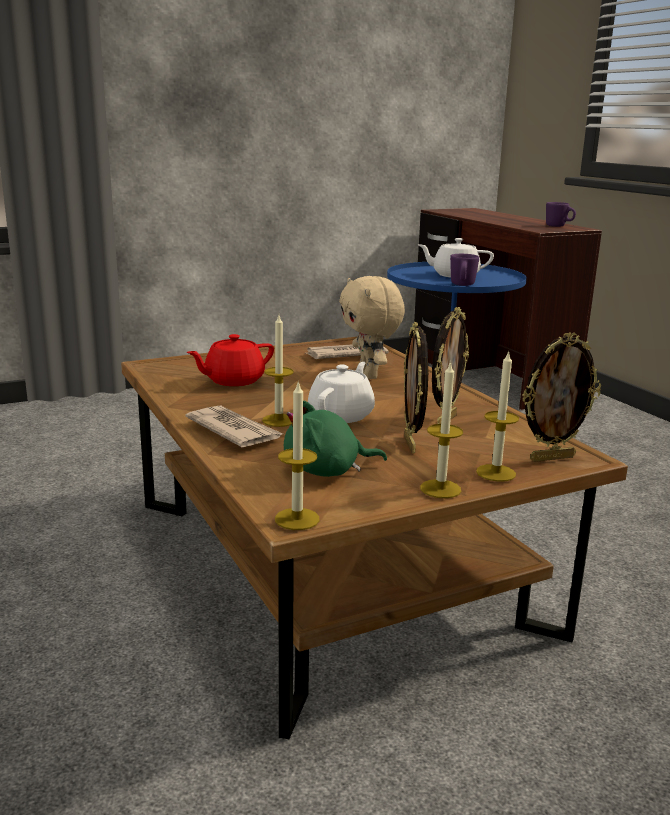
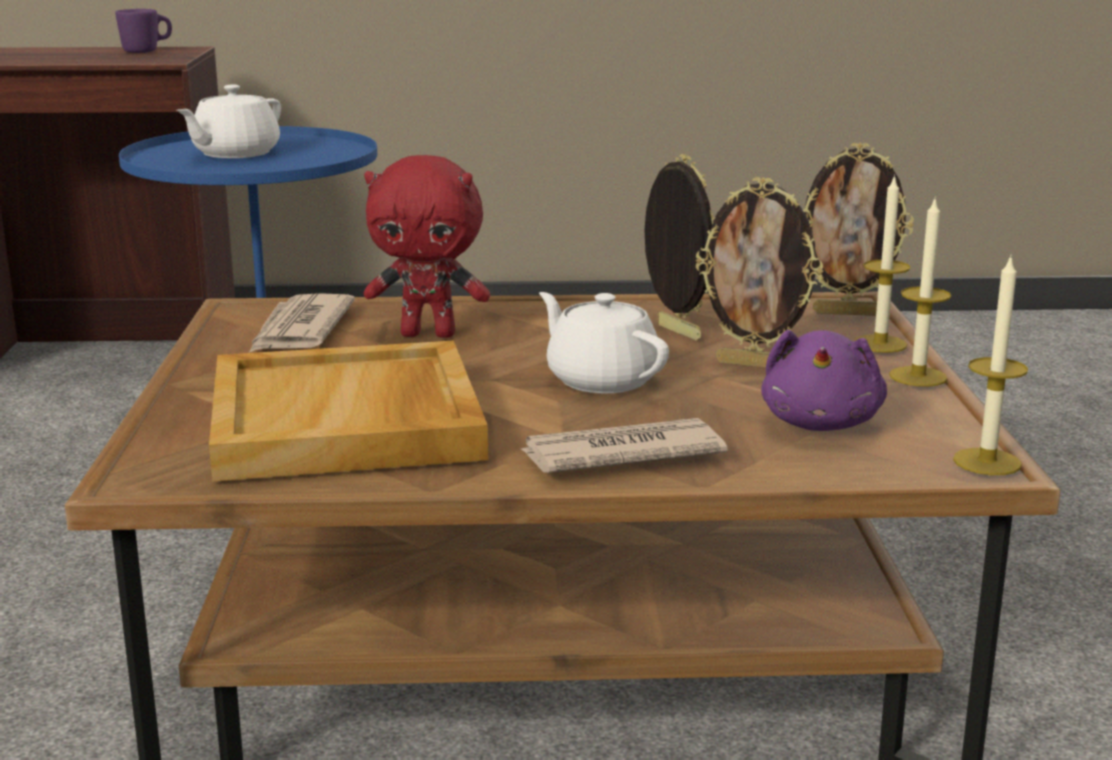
camera: 65 degrees left, 0 degrees up
red teapot [187,334,274,386] -> beige tray [209,340,488,482]
candle [262,315,294,427] -> none
green plush toy [284,400,387,477] -> purple plush toy [761,330,887,431]
beige plush toy [339,276,405,379] -> red plush toy [364,155,490,338]
purple mug [450,254,479,286] -> none
picture frame [522,332,601,462] -> picture frame turned 90 degrees clockwise [803,142,914,316]

